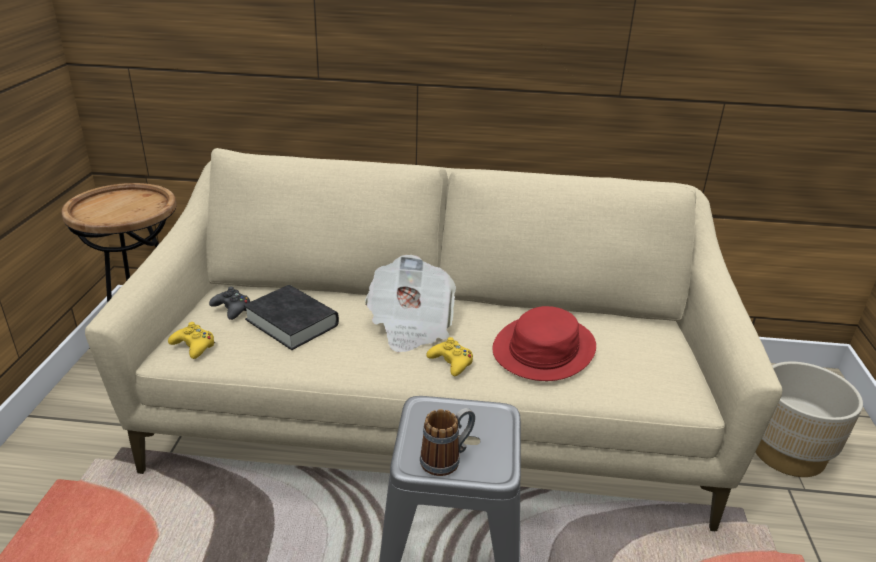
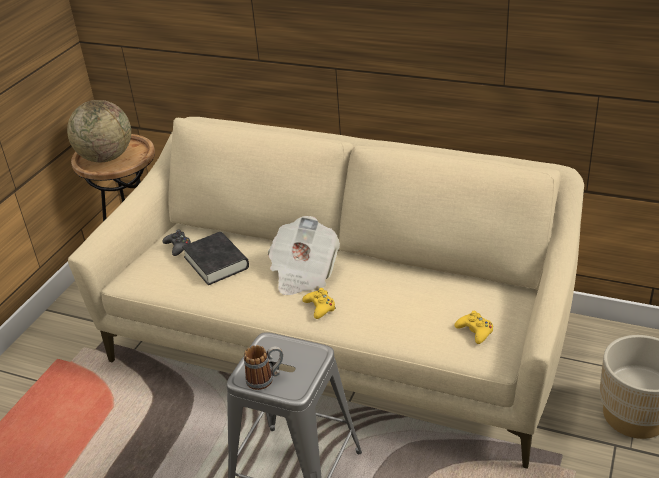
camera: 20 degrees right, 5 degrees up
yellow game controller [168,322,215,359] -> yellow game controller moved to [454,311,493,344]
red hat [492,306,596,381] -> none
none -> globe [67,100,131,162]

